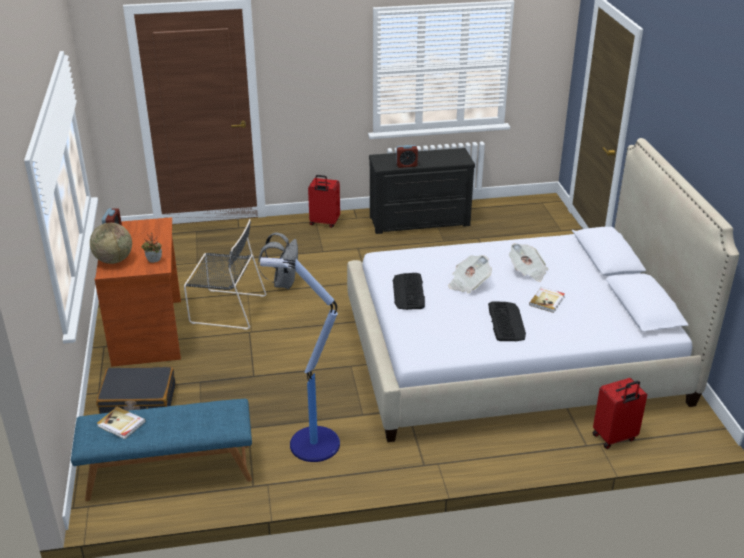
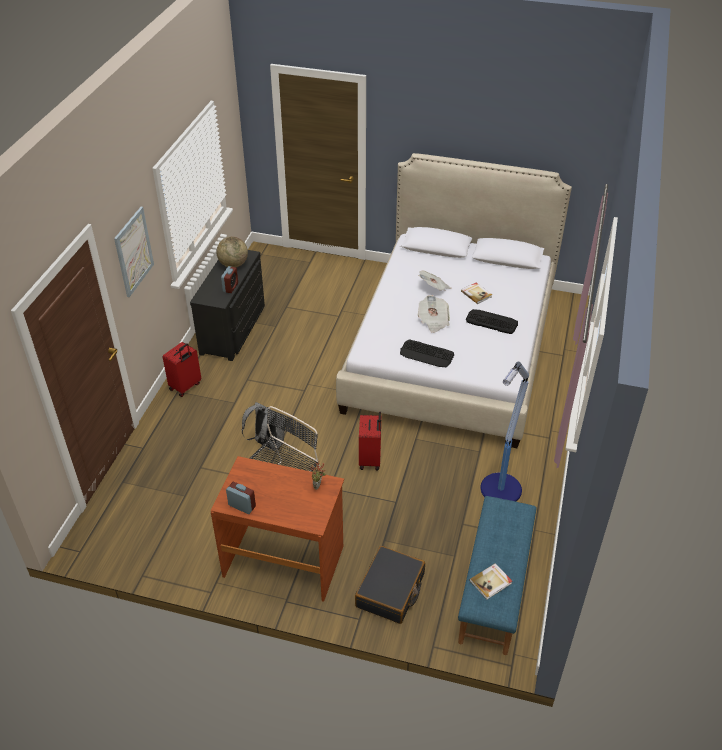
camera: 65 degrees left, 10 degrees up
globe [90,223,132,264] -> globe moved to [216,236,248,267]
red suitcase [593,378,647,449] -> red suitcase moved to [359,412,381,470]
none -> picture [114,207,154,297]

